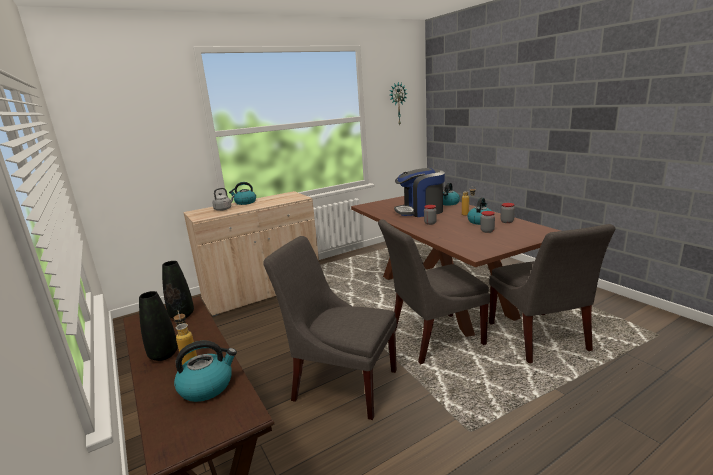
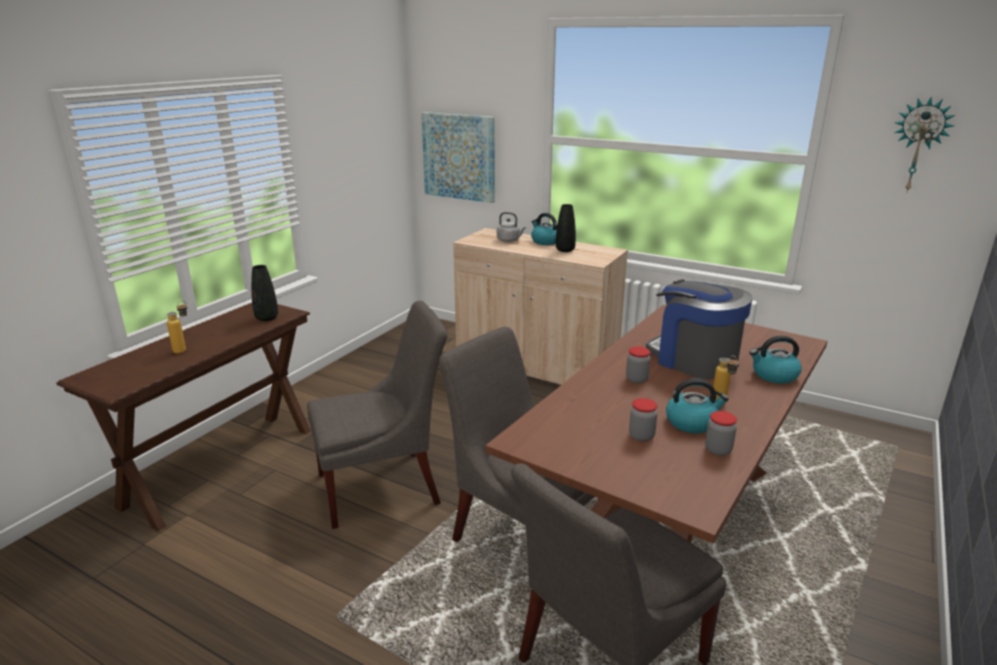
camera: 60 degrees right, 5 degrees up
black vase [139,291,178,361] -> black vase moved to [556,204,576,252]
kettle [174,340,237,402] -> none
grey chair [263,236,397,420] -> grey chair turned 75 degrees clockwise [307,301,447,529]
none -> picture [421,112,495,203]

